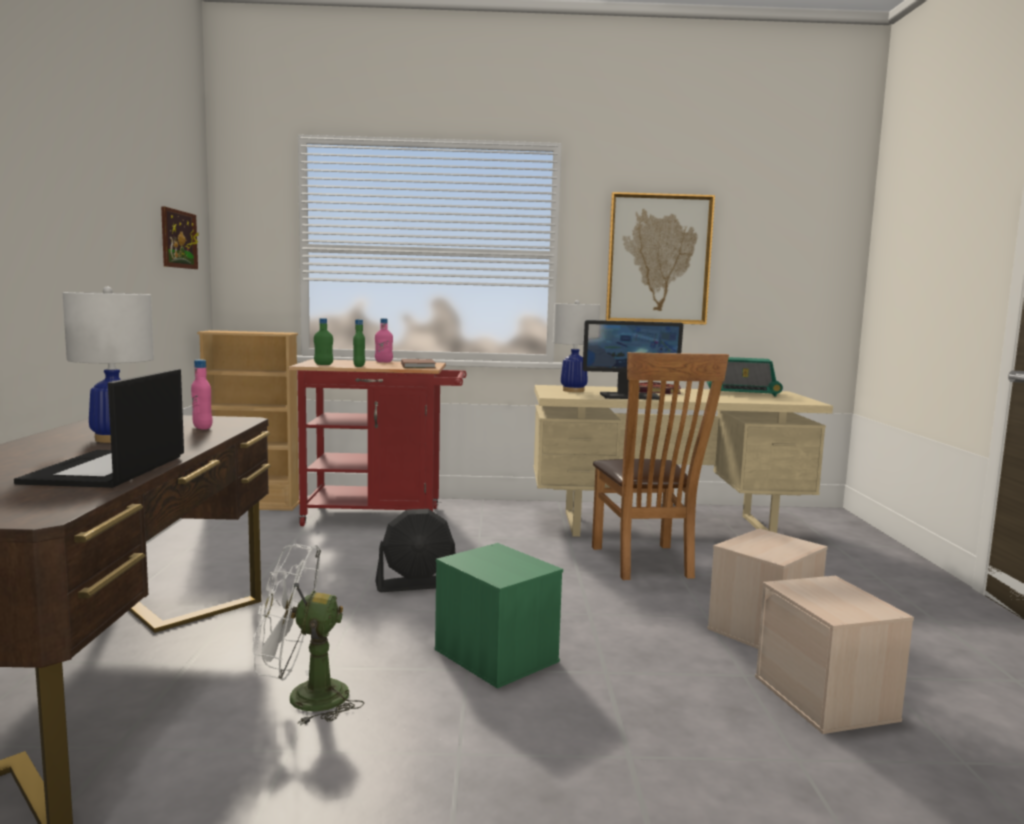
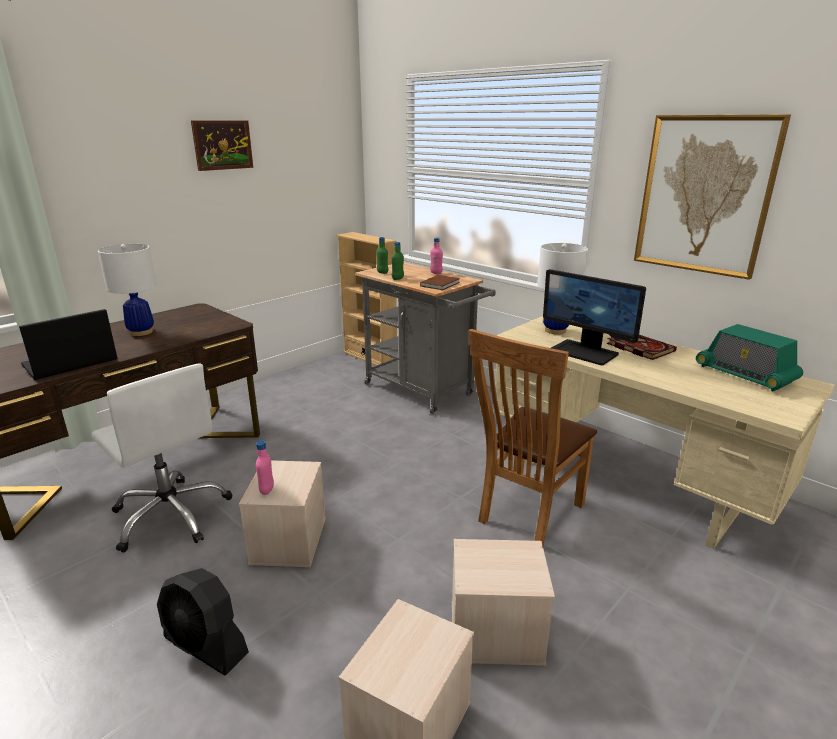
camera: 45 degrees right, 15 degrees up
picture [161,206,199,269] -> picture moved to [191,121,253,171]
pink bottle [191,360,212,430] -> pink bottle moved to [256,440,274,495]
white fan [252,544,364,725] -> white office chair [91,363,233,553]
red cart [289,359,466,526] -> grey cart [355,262,496,414]
black fan [375,509,455,592] -> black fan moved to [157,568,249,675]
green storage box [435,543,563,689] -> beige storage box [239,460,326,567]

